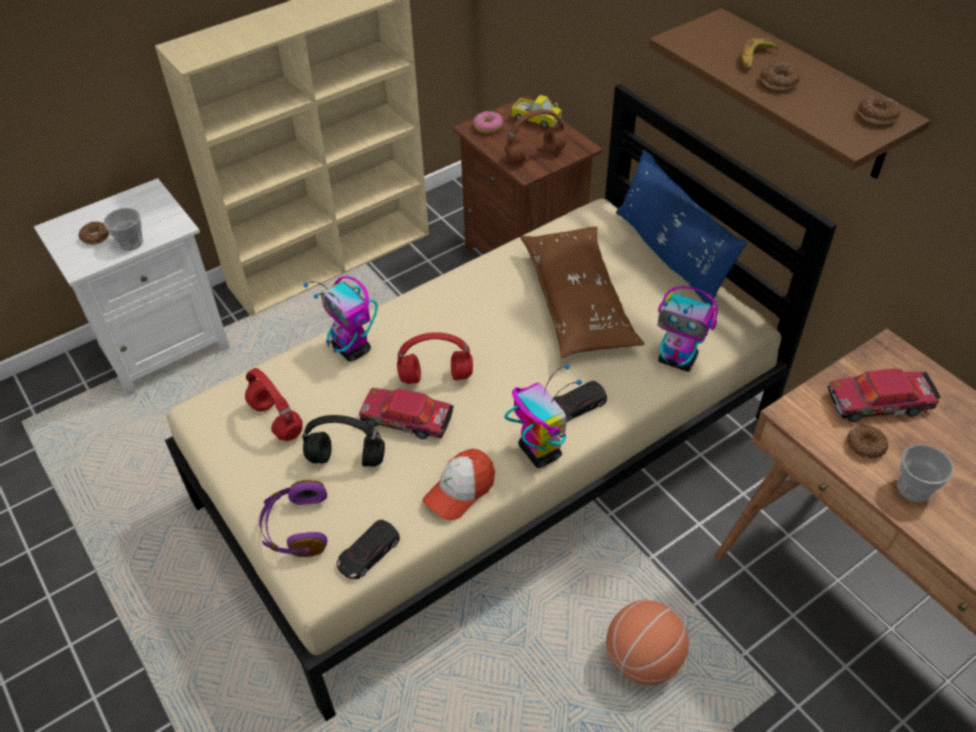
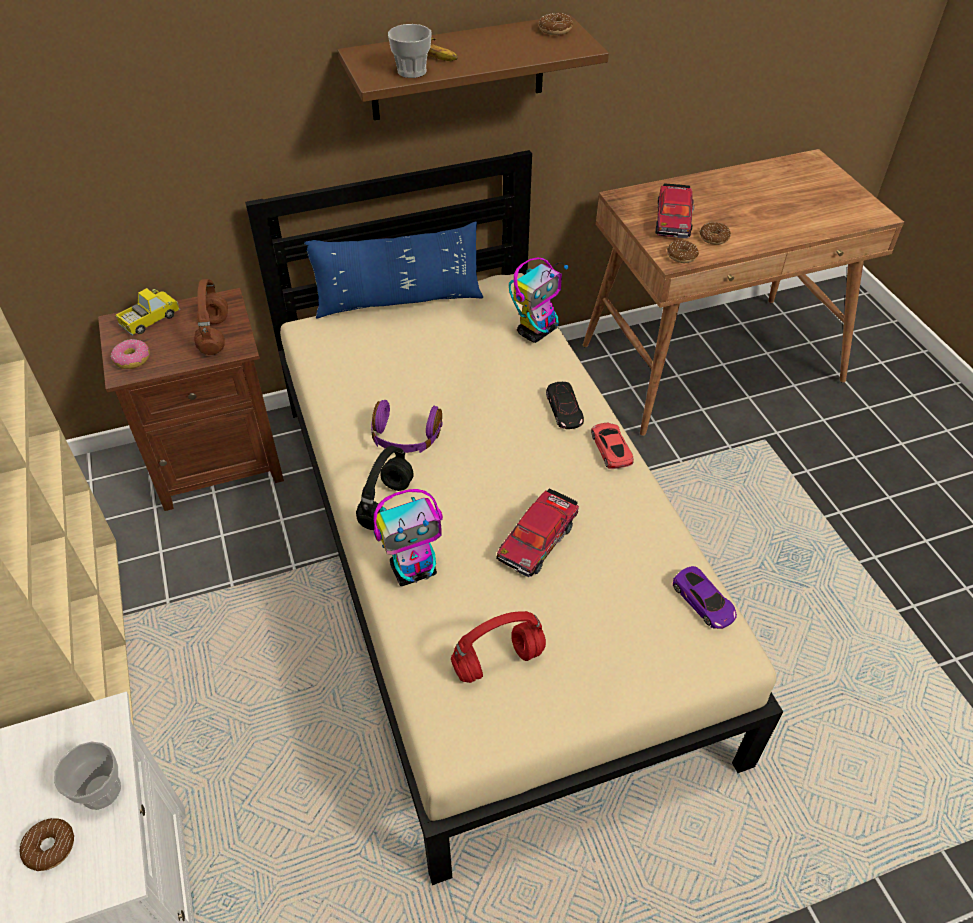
camera: 75 degrees left, 0 degrees up
purple headphones [259,480,328,557] -> purple headphones moved to [371,400,443,453]
black headphones [303,415,385,467] -> black headphones moved to [356,446,414,530]
black toy car [337,520,400,579] -> purple toy car [672,566,737,629]
red headphones [397,332,473,384] -> none
cap [422,448,495,520] -> none
toy robot [504,364,582,468] -> red toy car [591,423,634,469]
brown pillow [520,226,645,358] -> none
basketball [606,600,689,685] -> none
donut [760,62,800,90] -> donut moved to [667,240,699,263]
cup [897,445,954,502] -> cup moved to [388,24,432,78]

